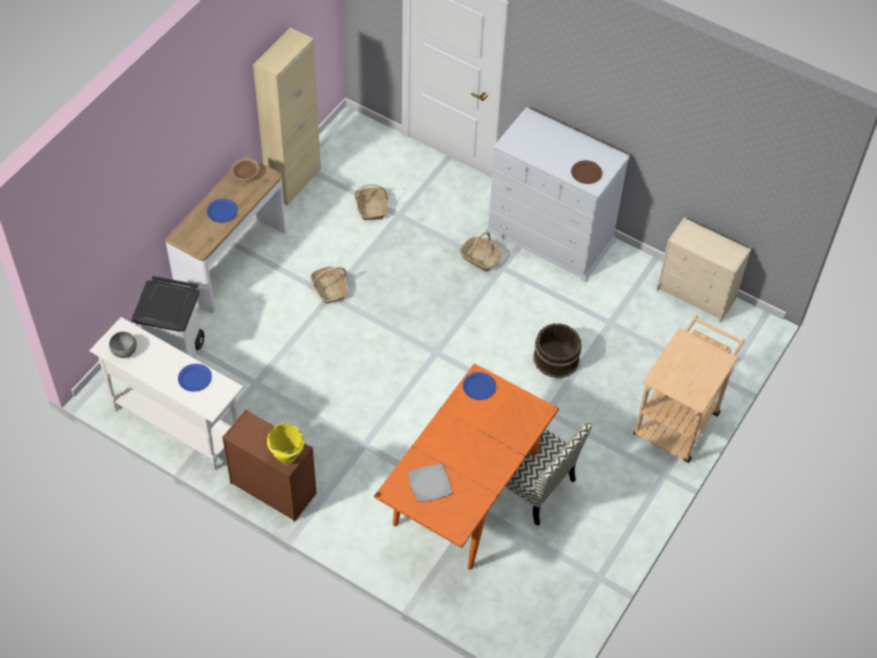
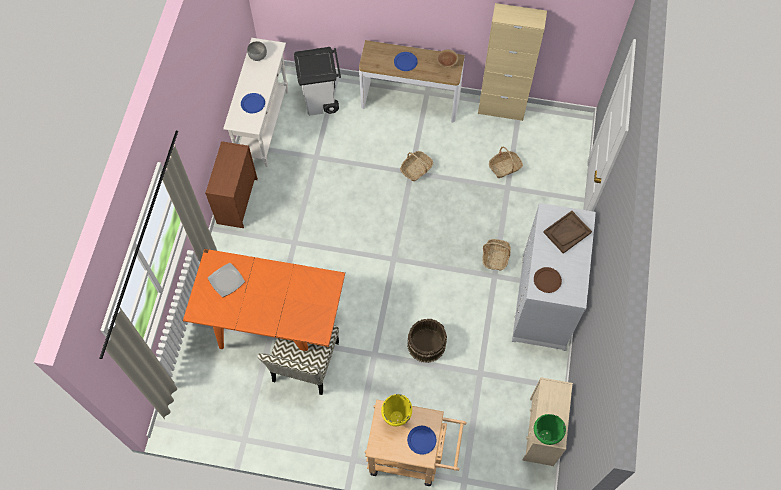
camera: 70 degrees right, 10 degrees up
yellow cooking pot [267,423,304,465] -> yellow cooking pot moved to [381,394,412,426]
blue plate [463,372,496,400] -> blue plate moved to [407,426,436,455]
none -> green cooking pot [534,414,566,445]
none -> brown tray [543,211,592,254]

